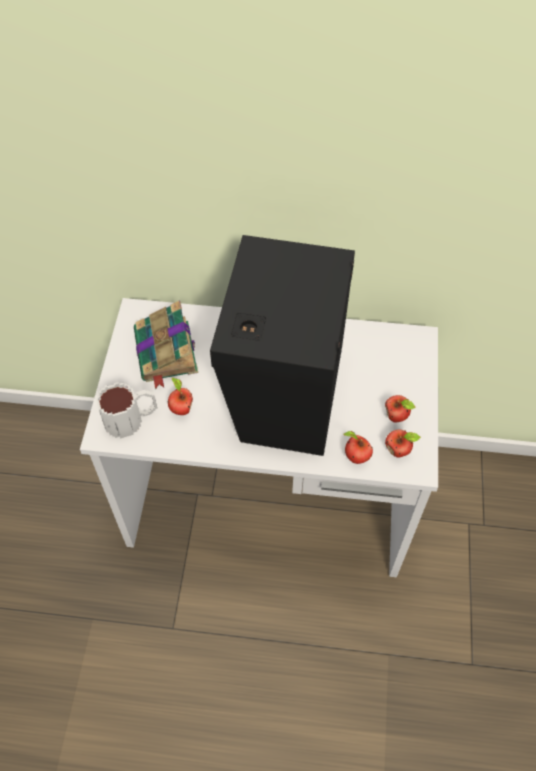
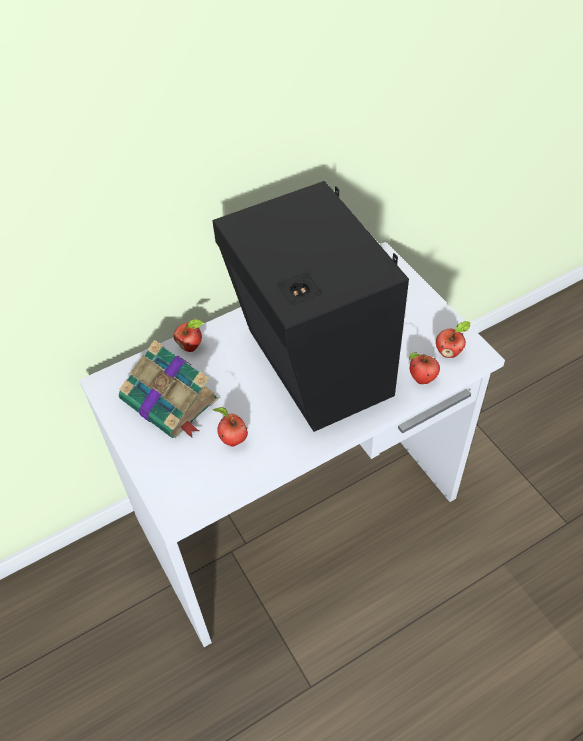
camera: 35 degrees left, 5 degrees down
mug [96,382,157,439] -> none
apple [385,395,415,423] -> apple moved to [174,319,204,352]

